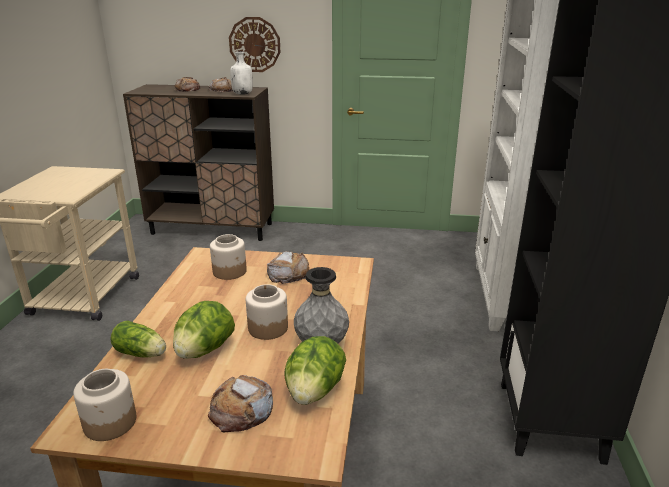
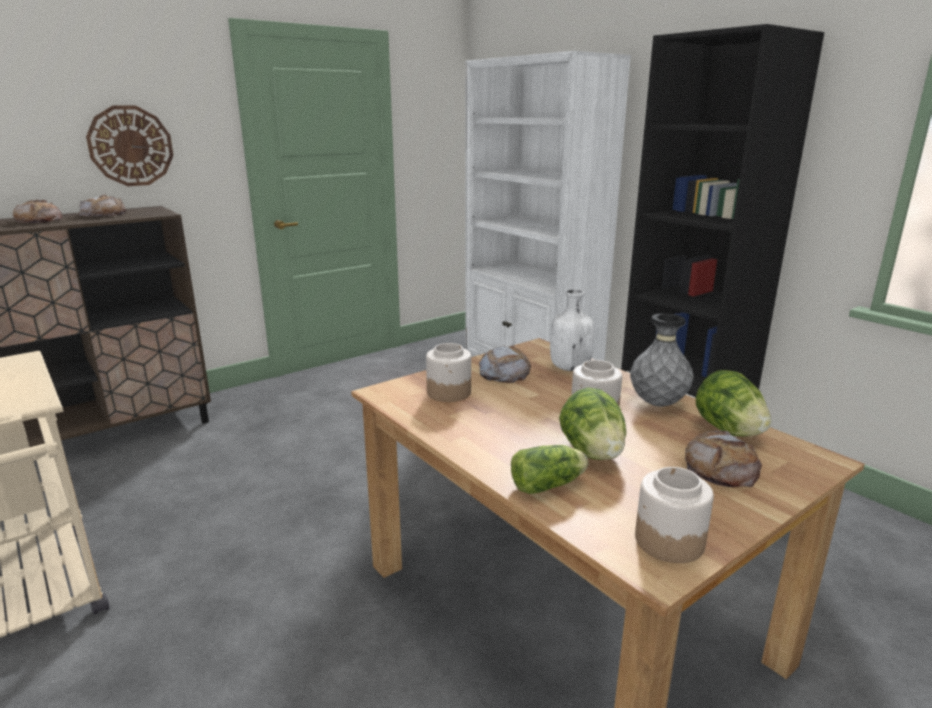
camera: 45 degrees left, 5 degrees down
white bottle [230,51,253,95] -> white bottle moved to [550,289,594,371]

